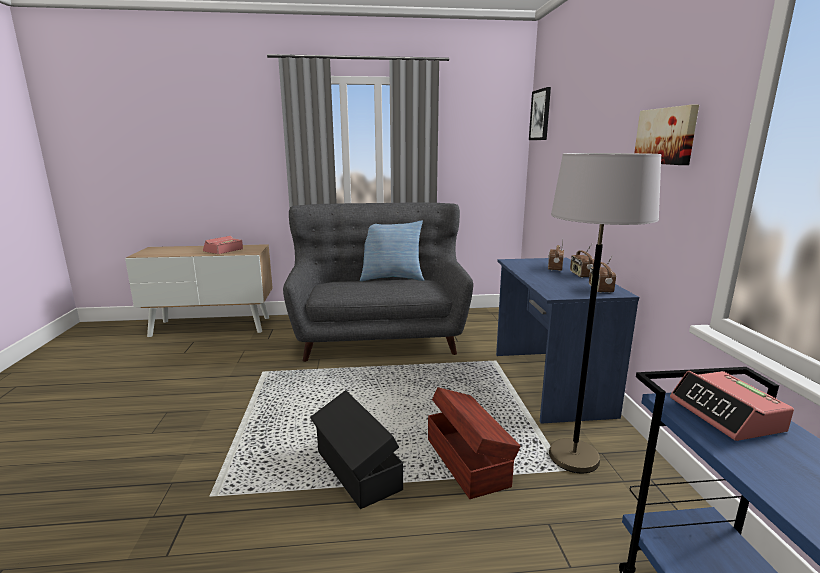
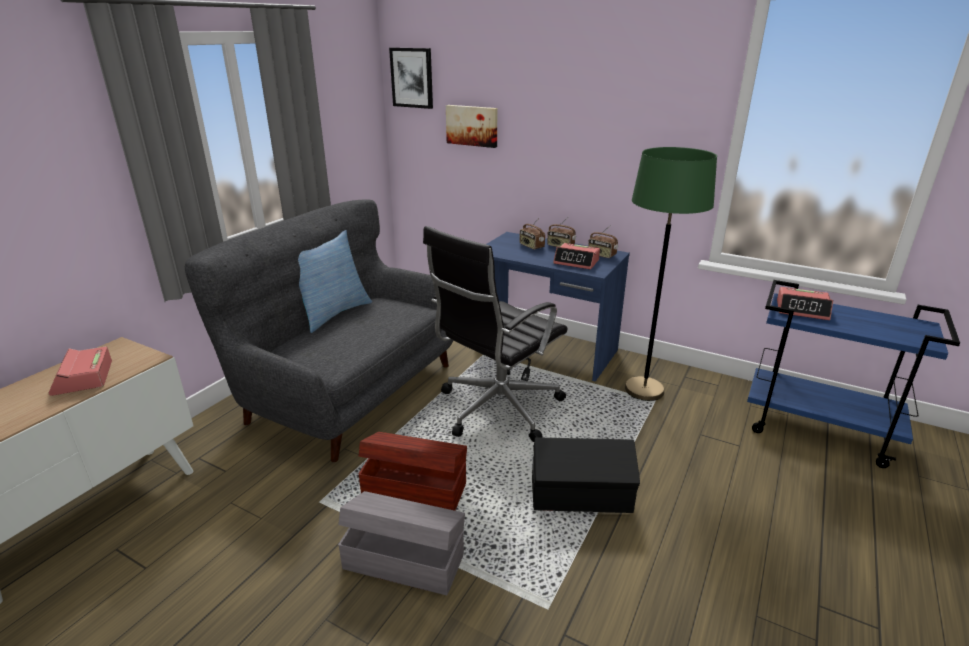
camera: 55 degrees left, 10 degrees up
brown storage box [428,387,521,499] -> brown storage box moved to [358,432,467,511]
grey floor lamp [549,153,662,473] -> green floor lamp [625,147,717,401]
picture [634,105,699,165] -> picture moved to [446,105,498,148]
none -> grey storage box [338,491,465,595]
none -> black office chair [423,226,568,442]
none -> alarm clock [553,243,600,269]

